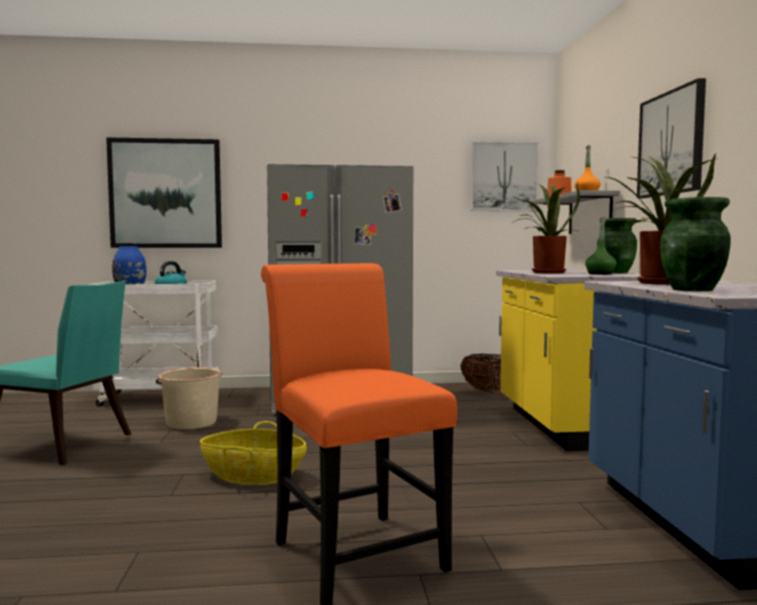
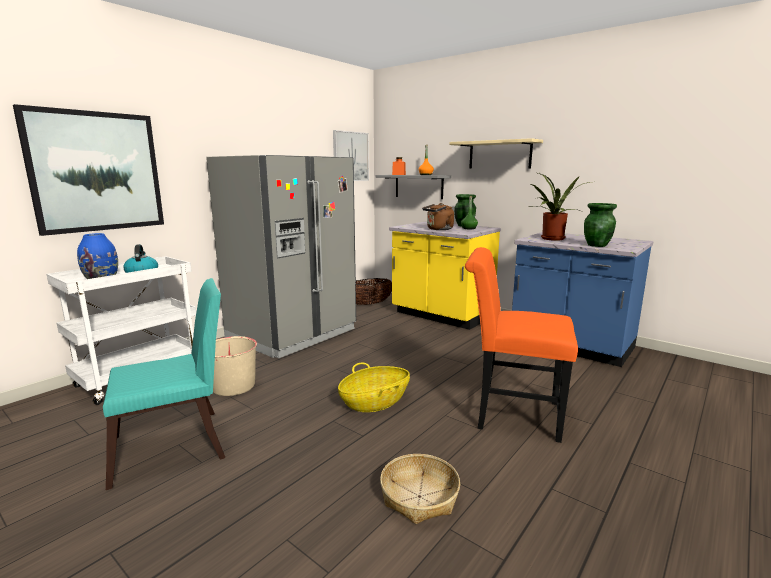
camera: 45 degrees left, 10 degrees up
potted plant [513,183,580,273] -> brown kettle [422,203,454,230]
picture [637,78,706,198] -> beige shelf [449,138,543,168]
none -> basket [380,454,460,524]

